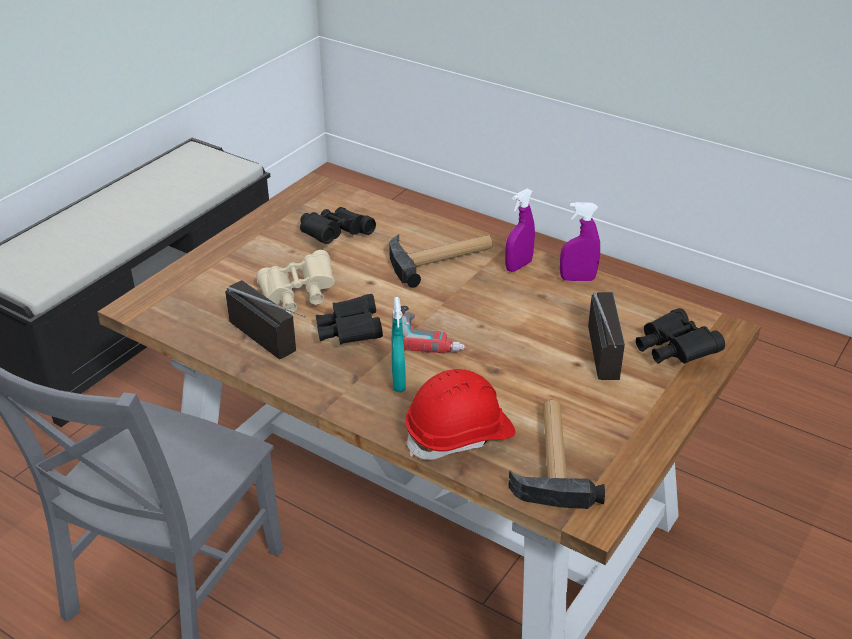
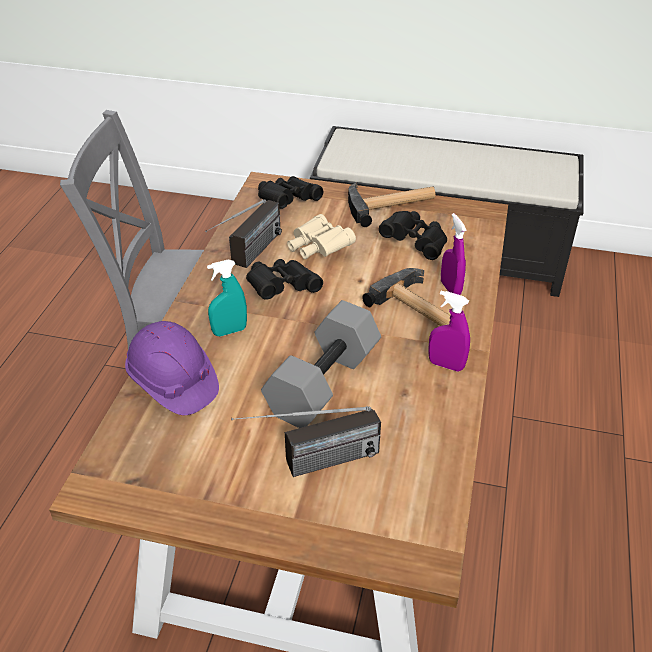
camera: 70 degrees right, 5 degrees up
power drill [401,306,466,354] -> none
red hard hat [405,369,516,460] -> purple hard hat [125,321,219,415]
hammer [508,400,605,509] -> hammer moved to [348,182,435,227]
purple spray bottle [560,202,600,281] -> purple spray bottle moved to [441,213,467,295]
black binoculars [636,308,725,364] -> black binoculars moved to [258,176,323,209]
none -> grey dumbbell [261,300,381,428]

